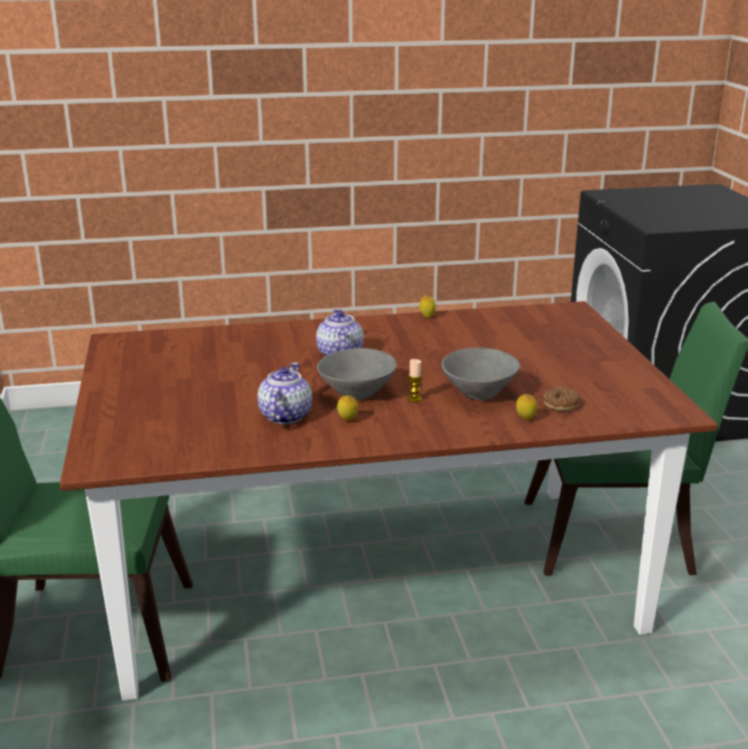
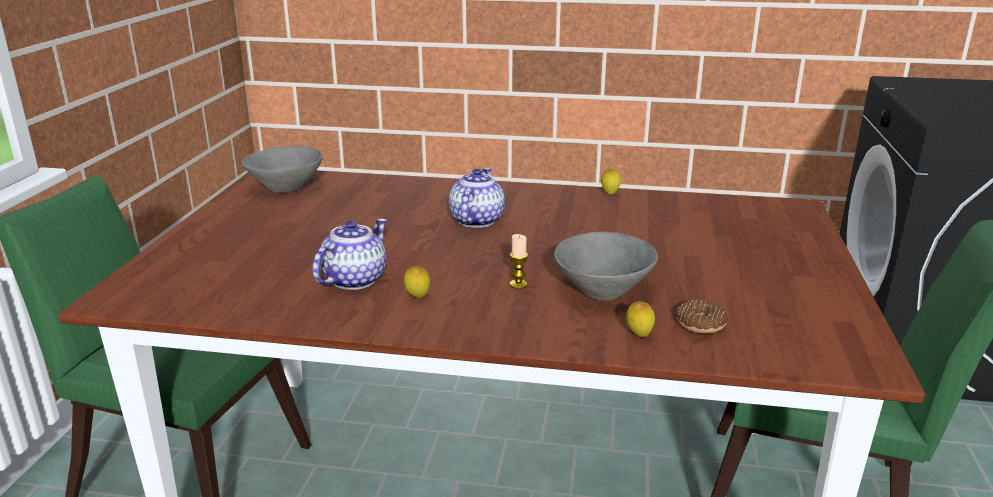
camera: 20 degrees right, 0 degrees up
grey bowl [317,348,397,400] -> grey bowl moved to [242,146,323,193]

